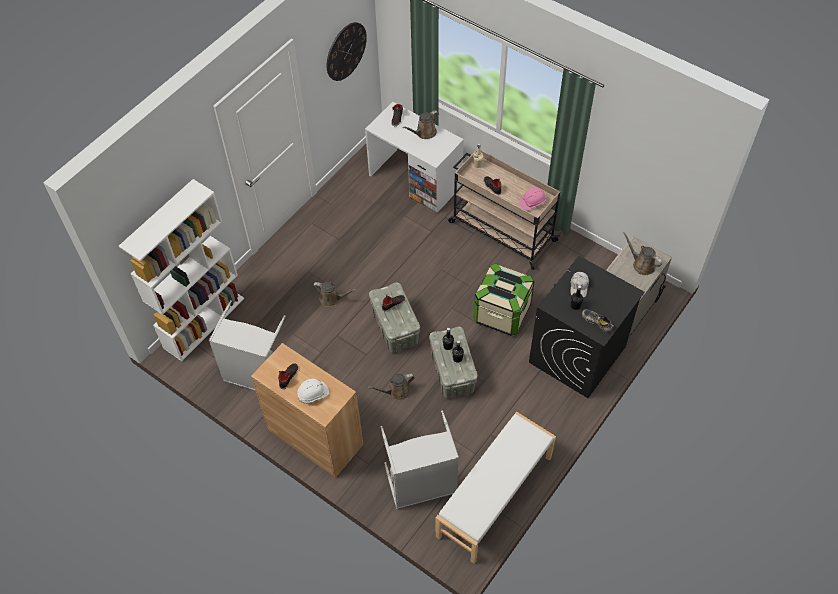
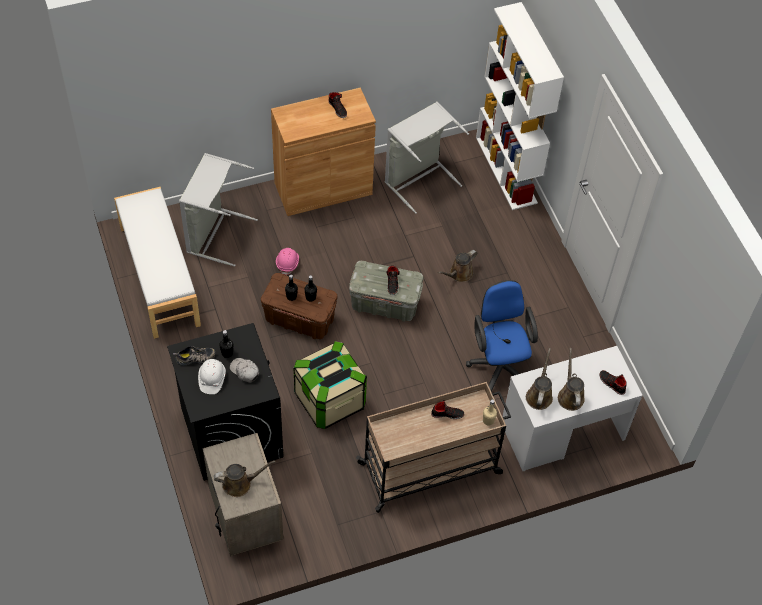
camera: 120 degrees right, 0 degrees up
white hard hat [297,379,329,403] -> white hard hat moved to [198,359,226,394]
wall clock [327,22,367,81] -> none
brown watering can [368,373,415,400] -> brown watering can moved to [526,348,553,410]
grey storage box [429,327,478,399] -> brown storage box [261,273,337,339]
pink hard hat [519,187,546,211] -> pink hard hat moved to [276,248,299,276]
none -> blue office chair [466,280,538,392]

